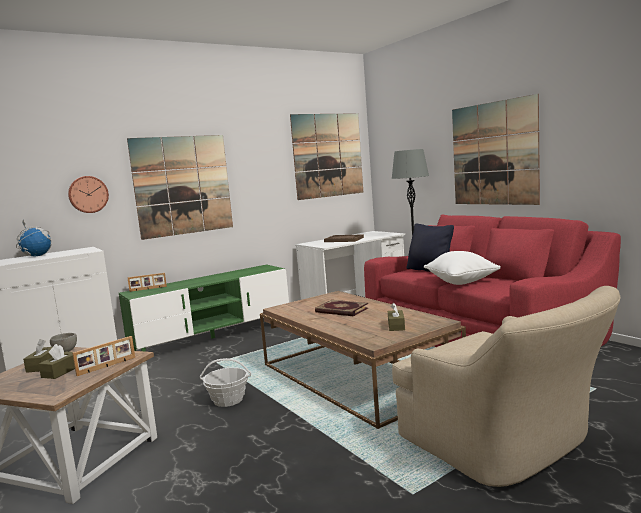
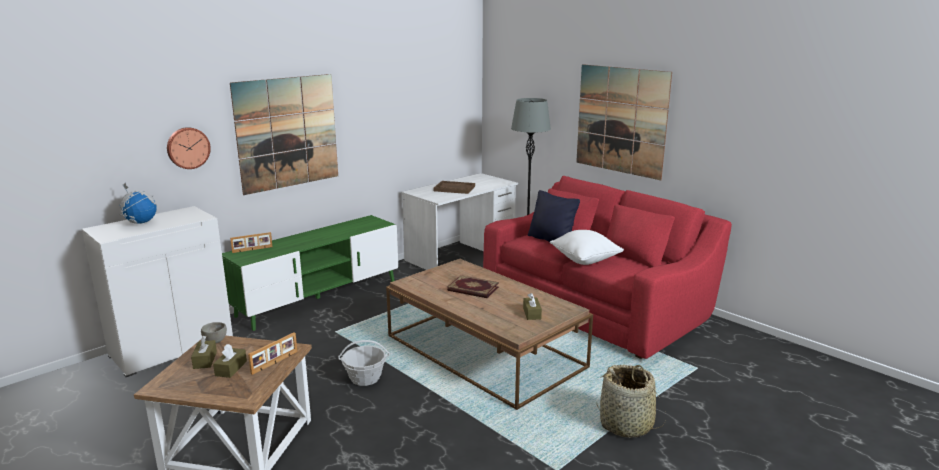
camera: 10 degrees left, 10 degrees up
picture [290,113,363,200] -> none
beige armchair [392,286,621,487] -> basket [596,365,666,438]

